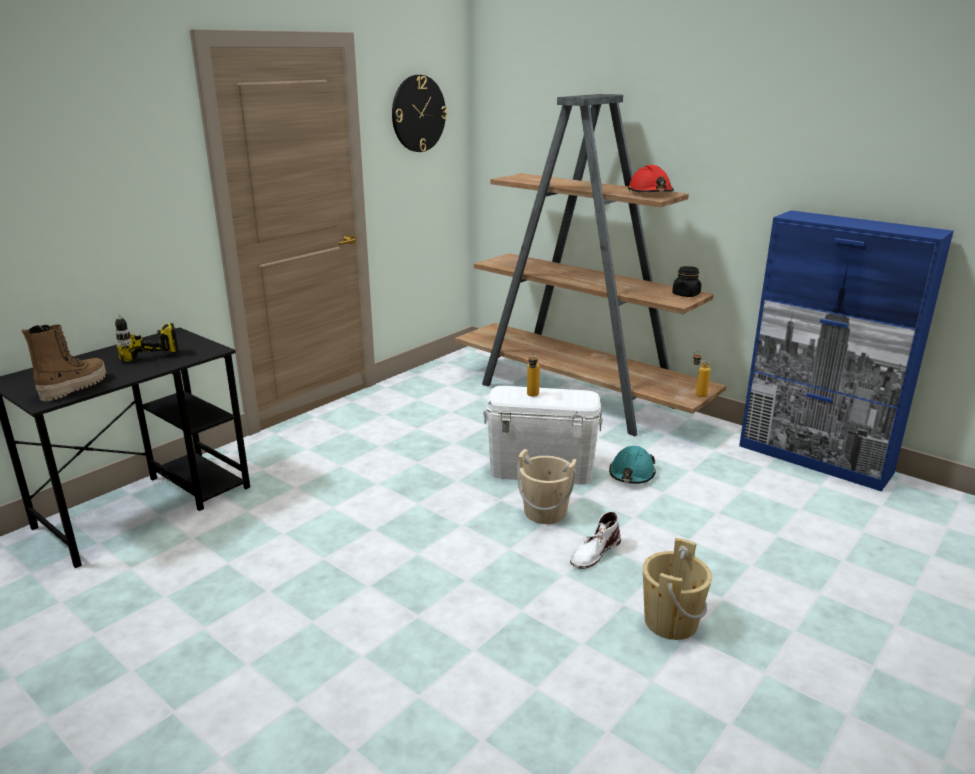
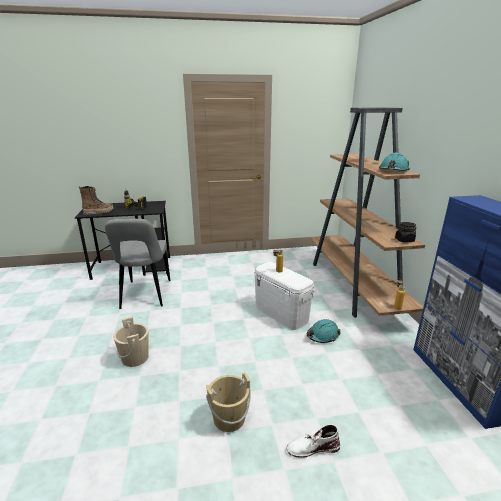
camera: 40 degrees right, 0 degrees up
wall clock [392,75,447,152] -> none
beige bucket [517,449,576,524] -> beige bucket moved to [113,317,149,367]
white boot [570,511,621,569] -> white boot moved to [286,424,340,458]
red hard hat [628,165,674,192] -> turquoise hard hat [379,153,410,171]
none -> grey chair [105,219,170,309]

